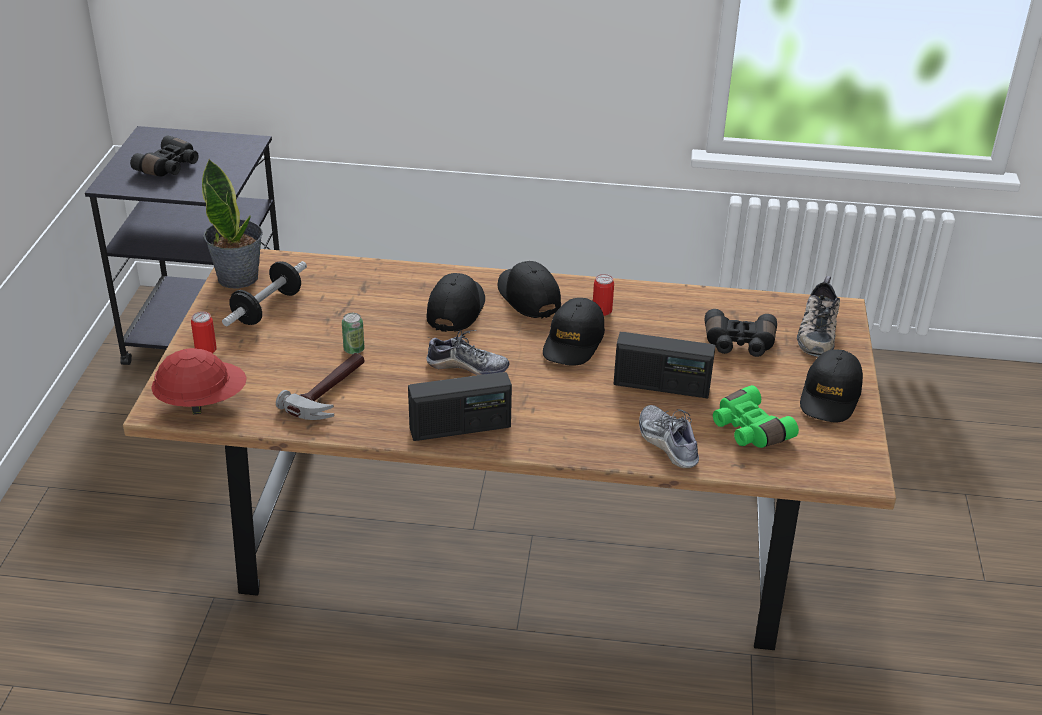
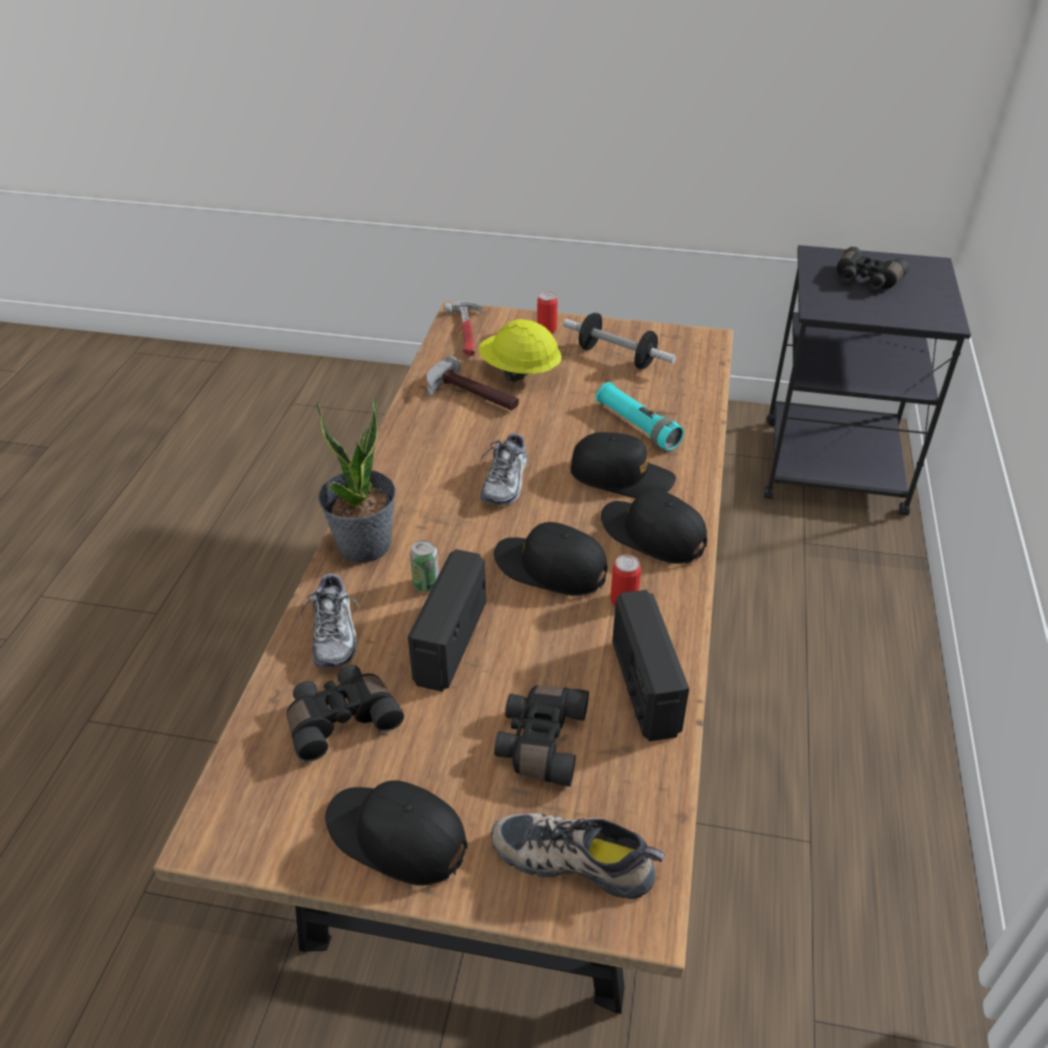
camera: 95 degrees right, 5 degrees up
red hard hat [151,348,247,415] -> hammer [445,301,483,356]
potted plant [202,158,263,289] -> potted plant moved to [317,396,396,563]
can [342,313,364,354] -> can moved to [410,540,439,592]
radio [408,372,512,441] -> radio moved to [612,590,689,741]
black cap [498,261,561,319] -> black cap turned 120 degrees counterclockwise [601,490,707,564]
shoe [639,405,699,468] -> shoe turned 105 degrees clockwise [300,568,360,669]
green binoculars [713,385,799,448] -> black binoculars [287,665,404,762]
none -> yellow hard hat [479,319,562,382]
none -> turquoise flashlight [596,382,684,451]

